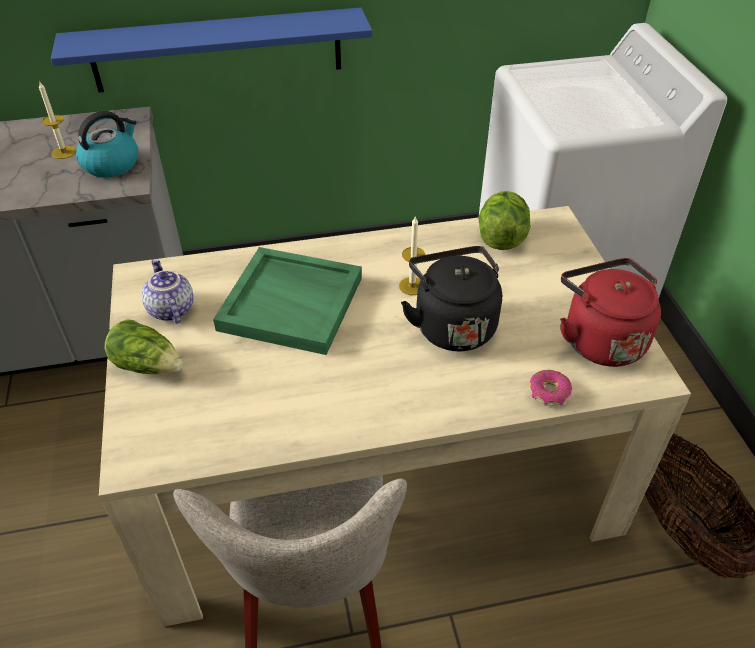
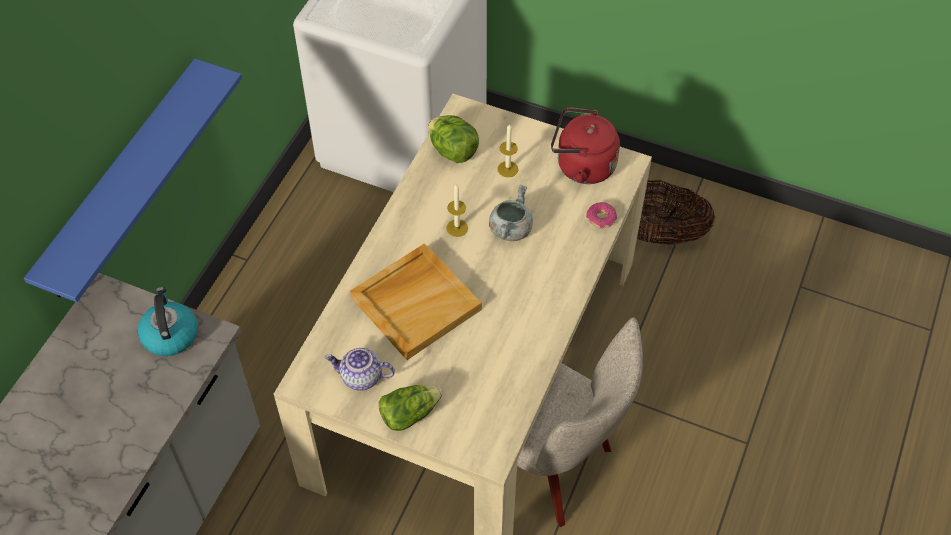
camera: 55 degrees left, 10 degrees up
candle [39,82,76,159] -> candle moved to [497,123,518,177]
green tray [213,247,362,355] -> beige tray [350,243,482,360]
black kettle [401,246,502,351] -> grey cooking pot [489,185,533,241]

